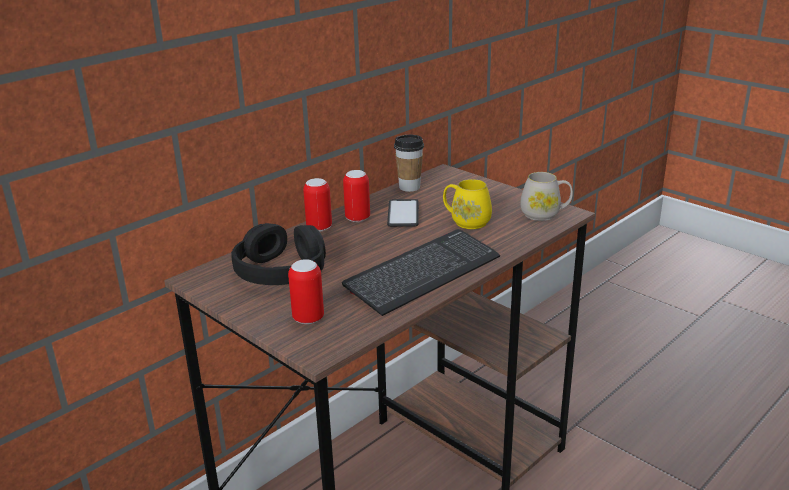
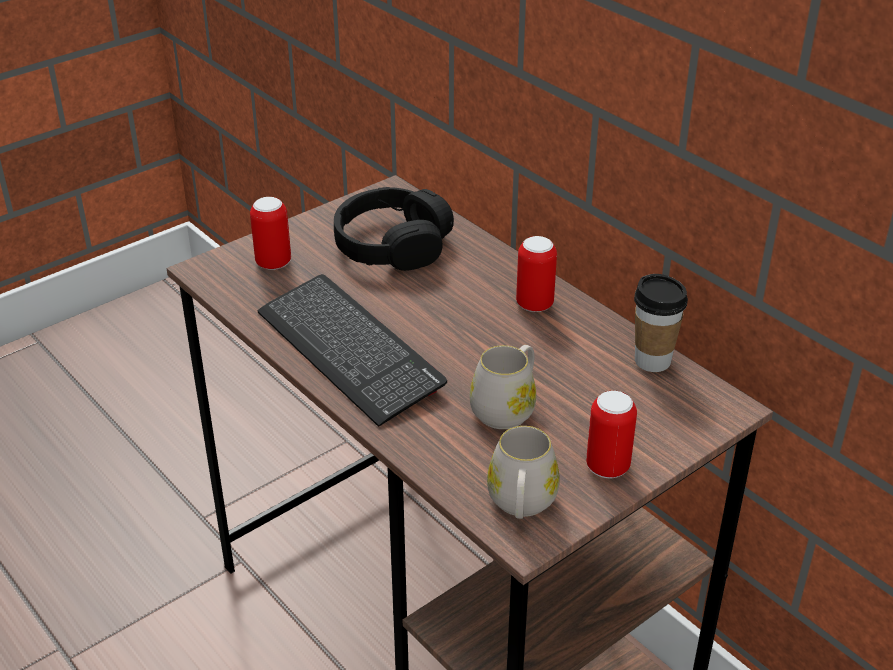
camera: 95 degrees right, 10 degrees up
can [303,178,332,232] -> can moved to [586,391,637,478]
phone [387,199,419,227] -> none
yellow mug [443,179,492,229] -> white mug [470,345,536,429]

